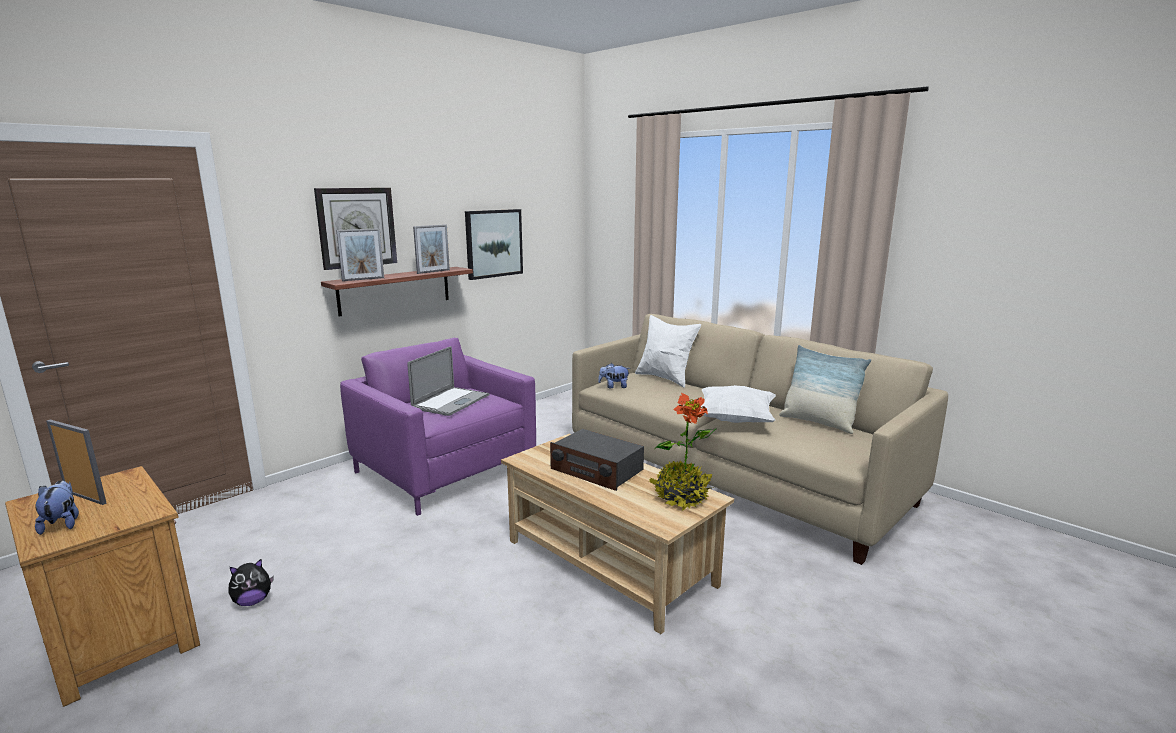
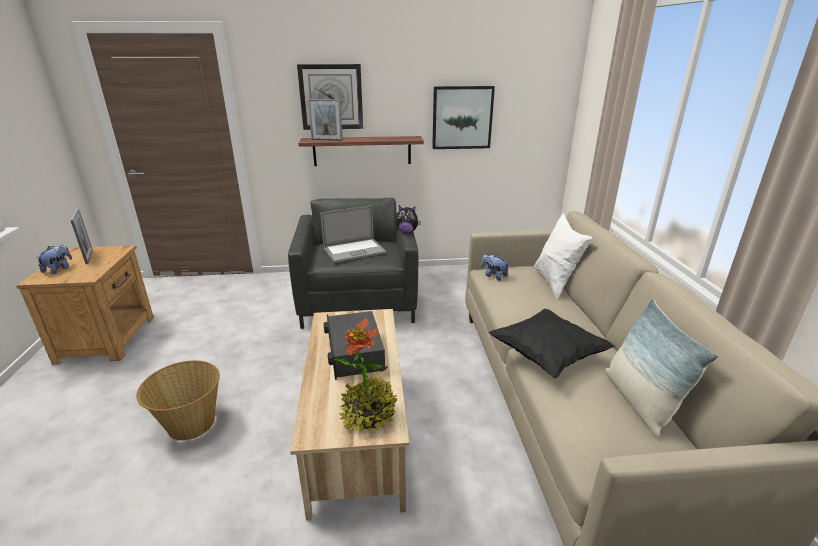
camera: 40 degrees right, 10 degrees up
plush toy [229,559,274,606] -> plush toy moved to [396,206,421,233]
purple armchair [340,338,536,516] -> grey armchair [288,198,418,329]
picture frame [413,224,450,274] -> none
white pillow [700,385,776,423] -> black pillow [488,309,615,379]
none -> basket [136,360,220,441]

